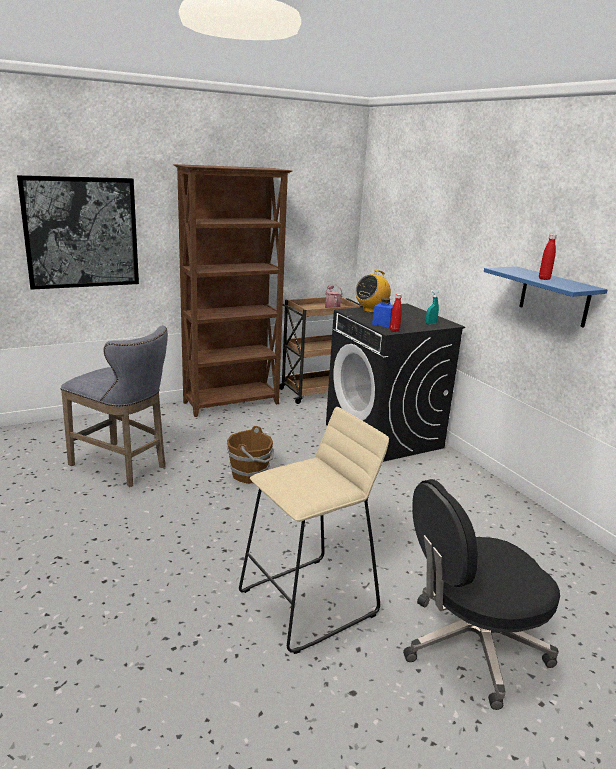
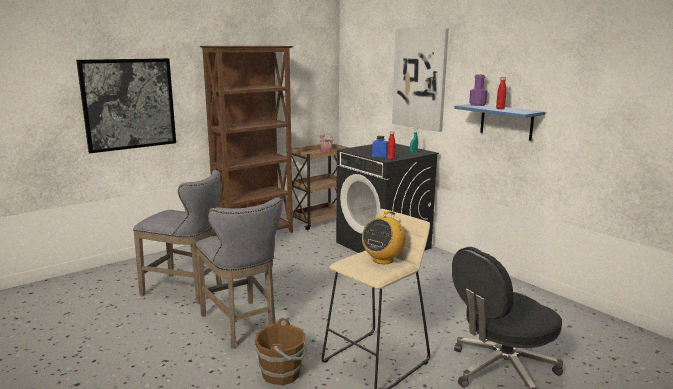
camera: 10 degrees left, 5 degrees down
brown bucket [227,426,274,484] -> brown bucket moved to [255,318,307,385]
radio [355,270,391,313] -> radio moved to [362,211,406,264]
none -> grey stool [196,197,283,348]
none -> picture [392,29,449,132]
none -> purple bottle [469,75,487,106]

